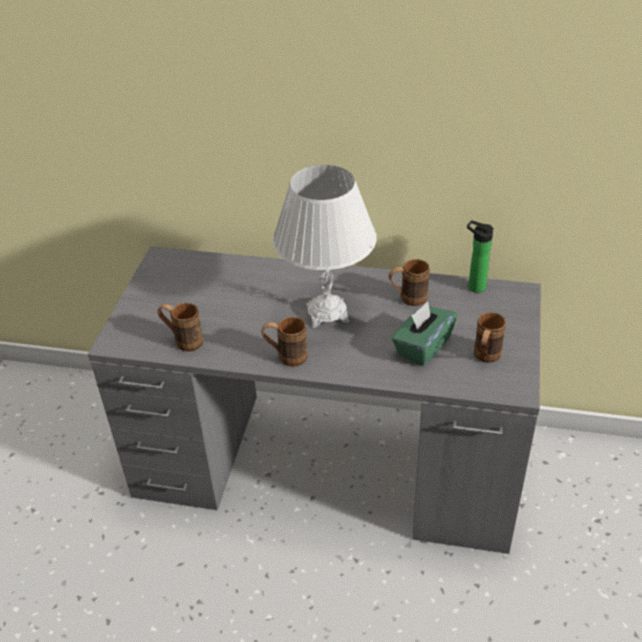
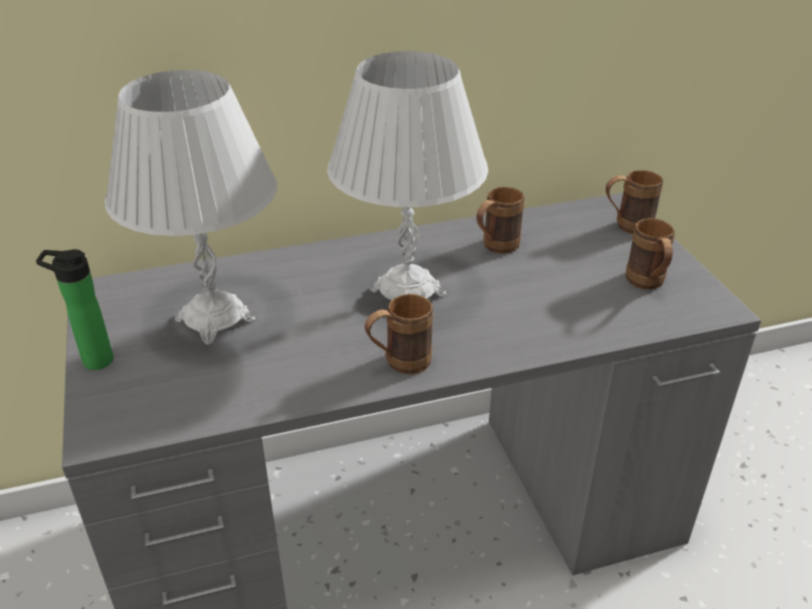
camera: 30 degrees left, 5 degrees down
brown mug [157,303,203,352] -> brown mug moved to [606,170,663,234]
green tissue box [392,301,457,366] -> none
bottle [467,220,494,293] -> bottle moved to [36,249,114,370]
none -> white table lamp [105,70,277,345]

